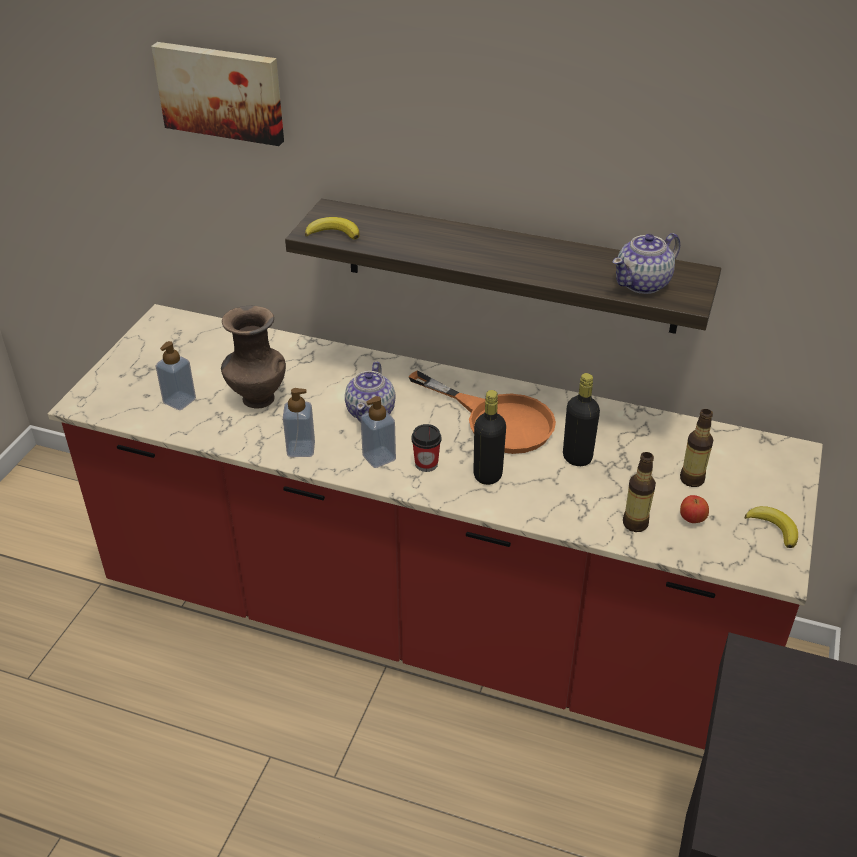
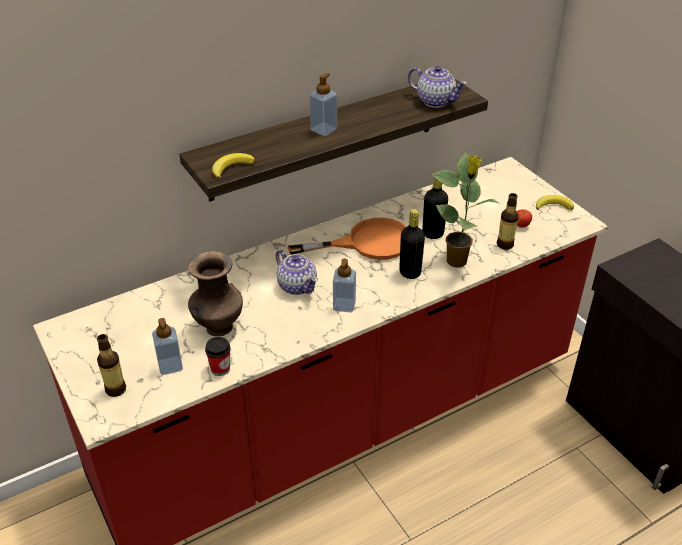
camera: 50 degrees left, 0 degrees up
picture [151,42,284,146] -> none
soap dispenser [283,388,315,457] -> soap dispenser moved to [309,73,337,136]
cup [411,424,442,472] -> cup moved to [205,337,231,376]
teapot [613,233,680,294] -> teapot turned 60 degrees counterclockwise [408,66,468,108]
bottle [680,409,714,487] -> bottle moved to [97,334,126,397]
none -> potted plant [431,152,499,267]

